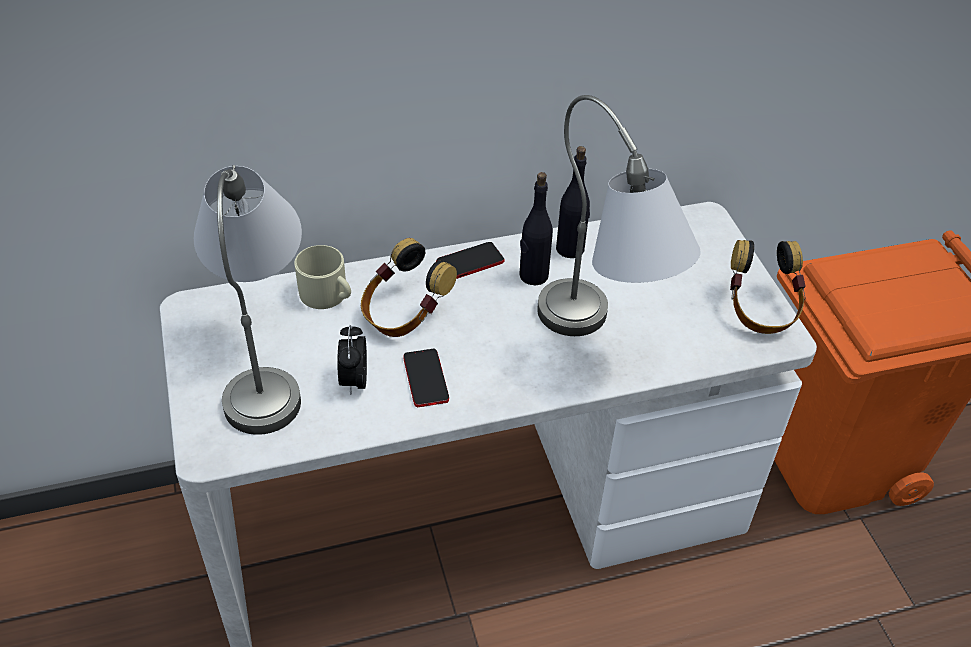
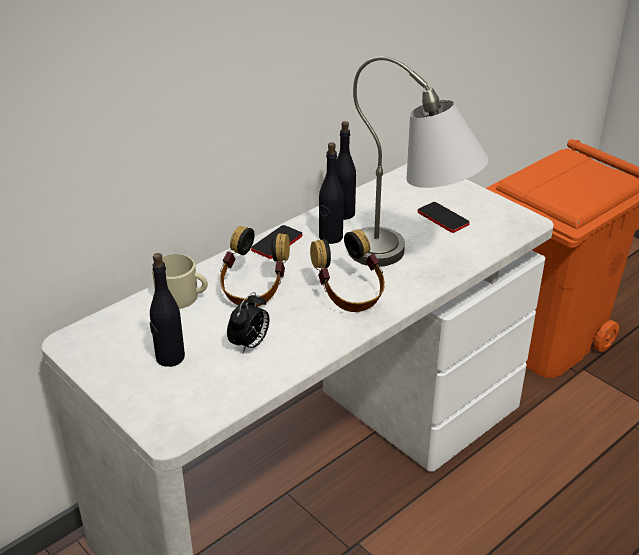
camera: 25 degrees left, 10 degrees down
grey table lamp [194,165,302,435] -> black bottle [150,253,185,367]
alarm clock [337,325,367,395] -> alarm clock turned 120 degrees counterclockwise [227,292,269,354]
phone [403,349,449,407] -> phone moved to [418,202,470,233]
headphones [730,240,806,334] -> headphones moved to [310,229,385,312]

